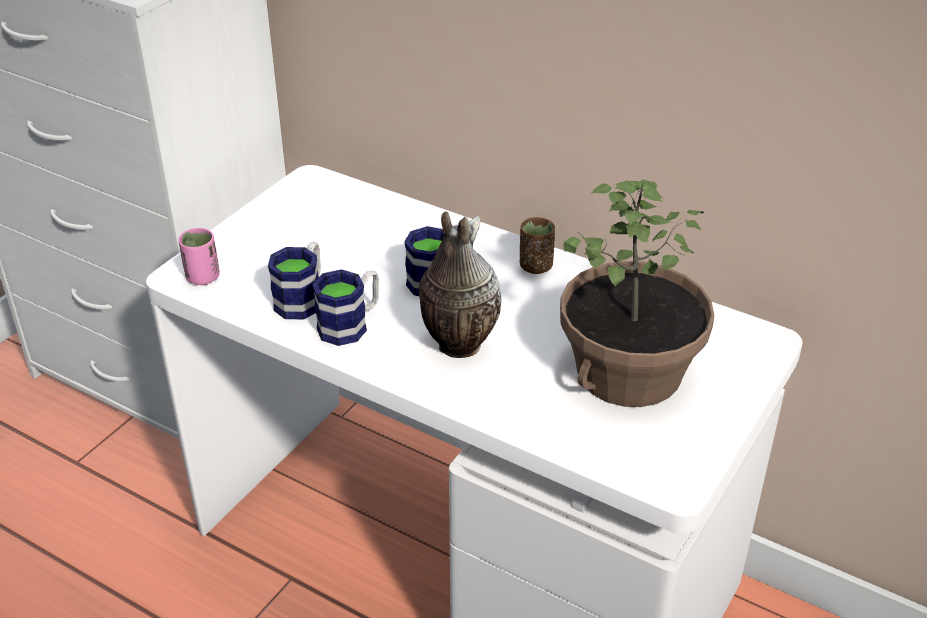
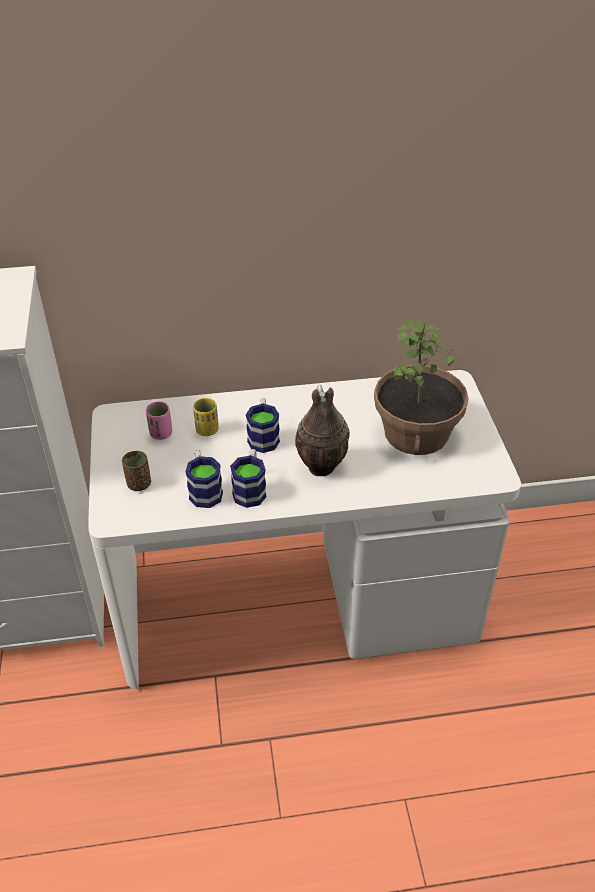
camera: 40 degrees left, 5 degrees up
pink cup [178,228,220,285] -> pink cup moved to [146,401,172,440]
brown cup [520,217,555,274] -> brown cup moved to [122,451,151,491]
none -> yellow cup [193,398,219,436]

